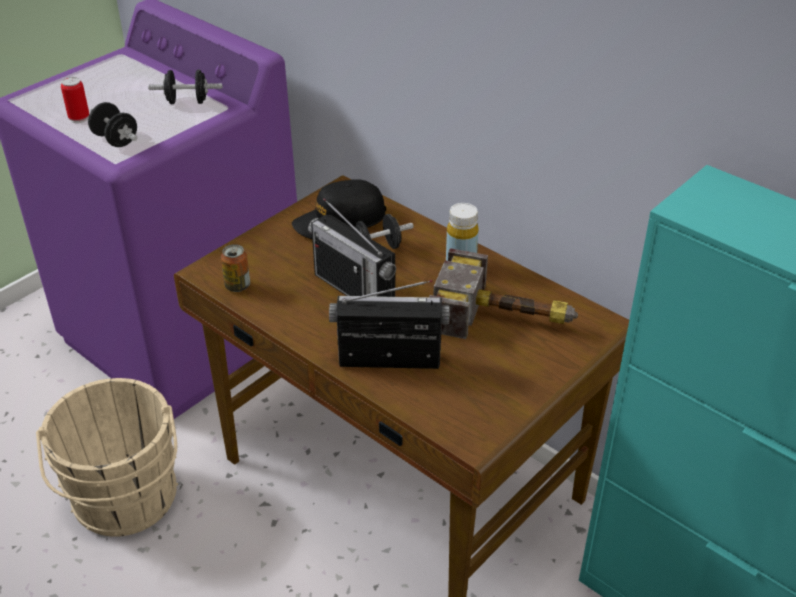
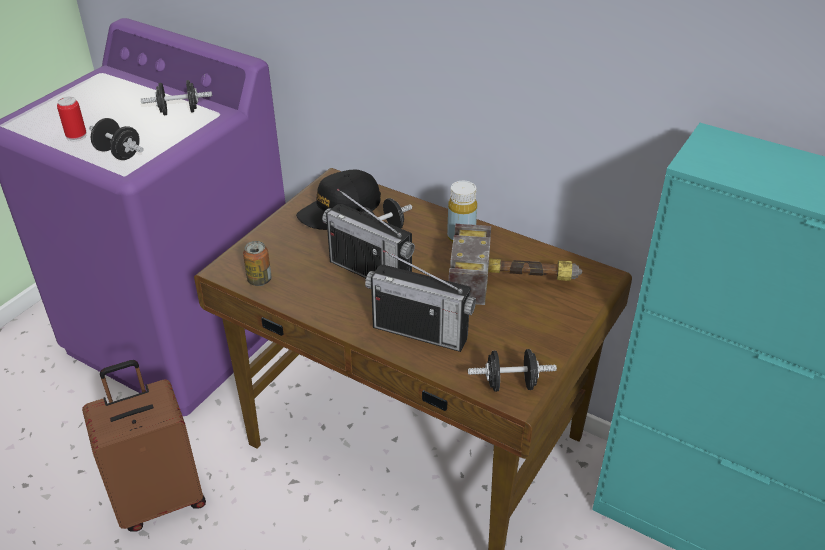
camera: 10 degrees left, 0 degrees up
beige bucket [36,378,178,537] -> brown suitcase [82,360,206,532]
radio [329,280,449,369] -> radio turned 150 degrees counterclockwise [365,250,476,352]
none -> black dumbbell [468,349,557,392]

